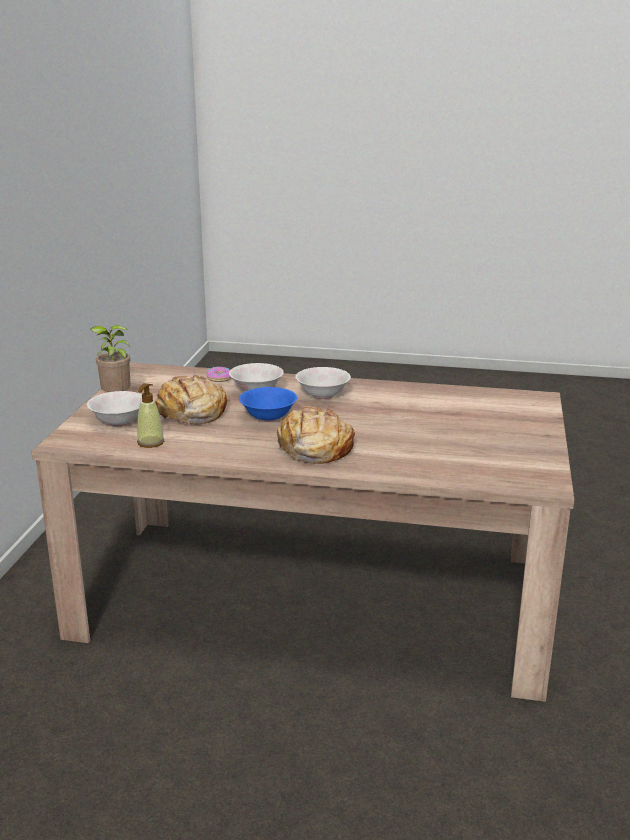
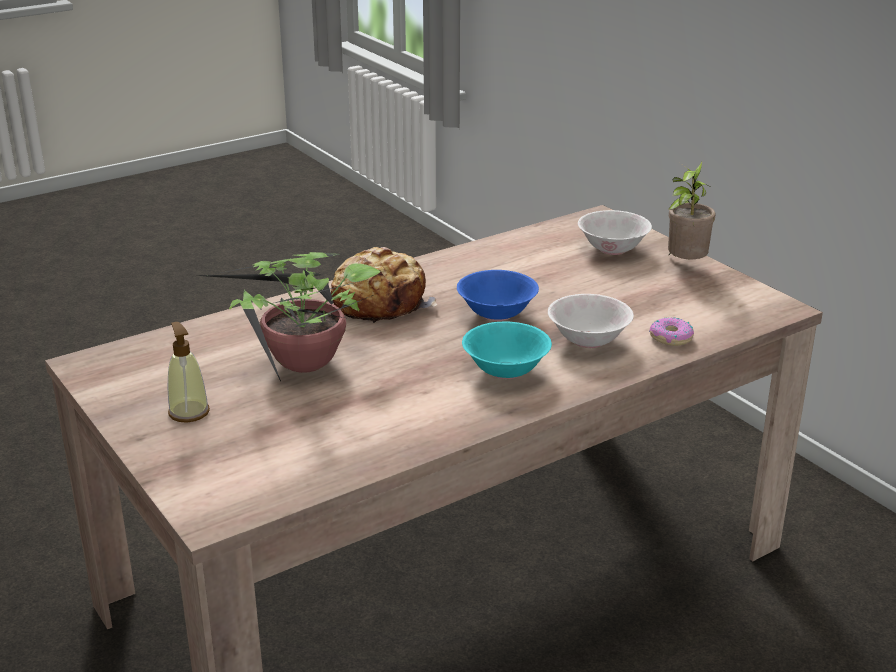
camera: 135 degrees right, 5 degrees up
soap dispenser [137,383,164,448] -> soap dispenser moved to [168,322,210,423]
bread [155,375,227,424] -> none
white bowl [295,367,351,399] -> turquoise bowl [462,322,552,379]
none -> potted plant [194,252,381,381]

